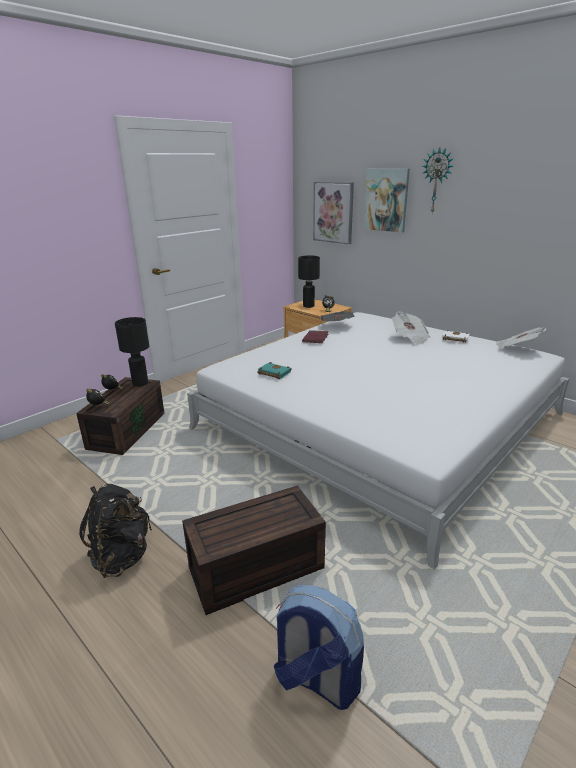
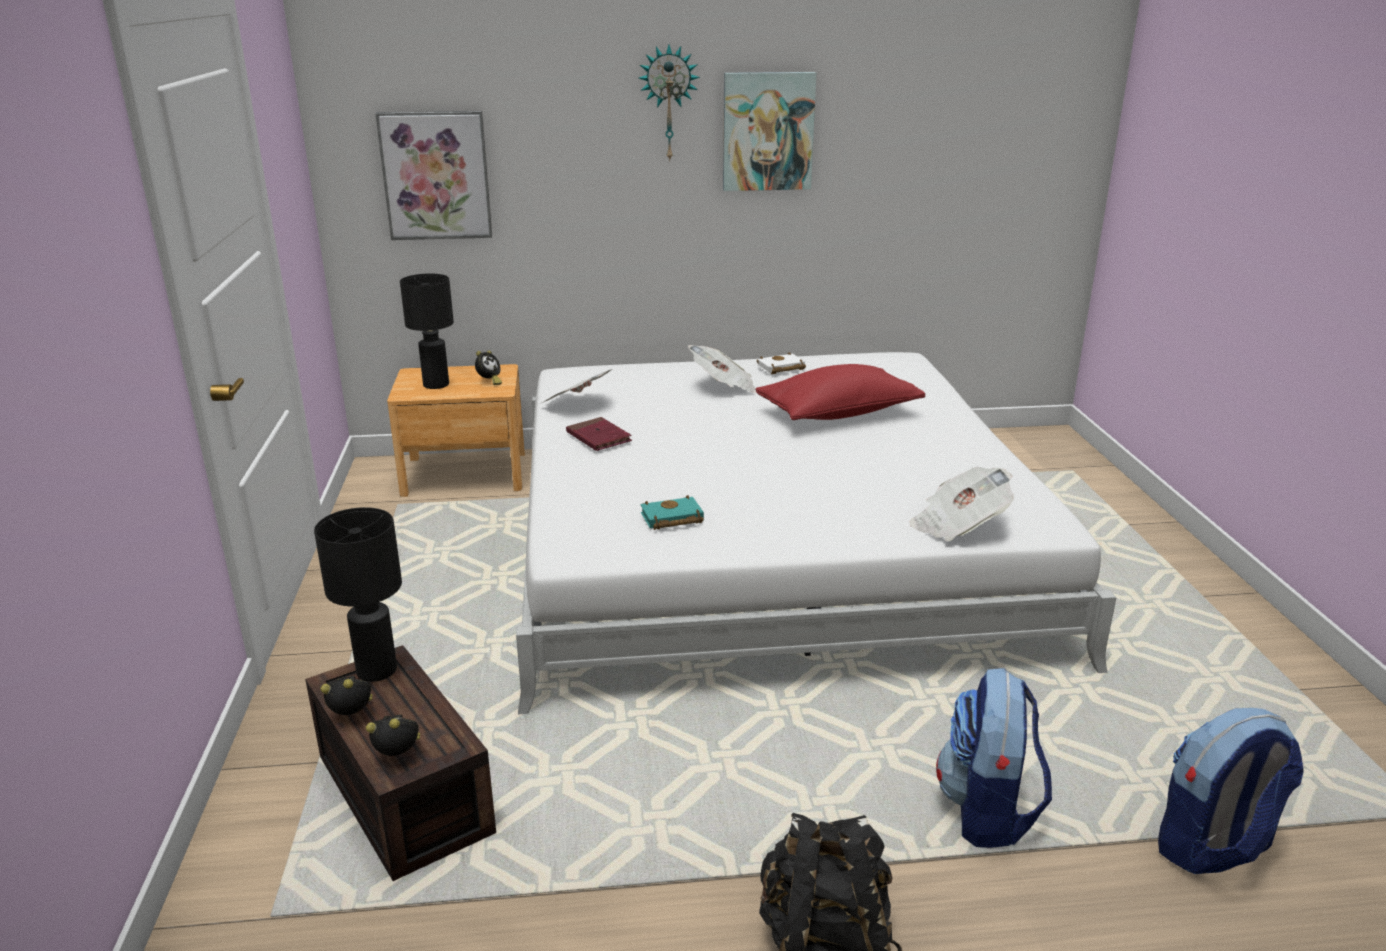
camera: 50 degrees left, 0 degrees up
brown storage box [182,485,326,615] -> backpack [936,668,1052,848]
picture [363,169,410,233] -> picture moved to [723,72,816,191]
newspaper [496,327,546,348] -> newspaper moved to [909,467,1014,541]
none -> red pillow [755,364,925,420]

